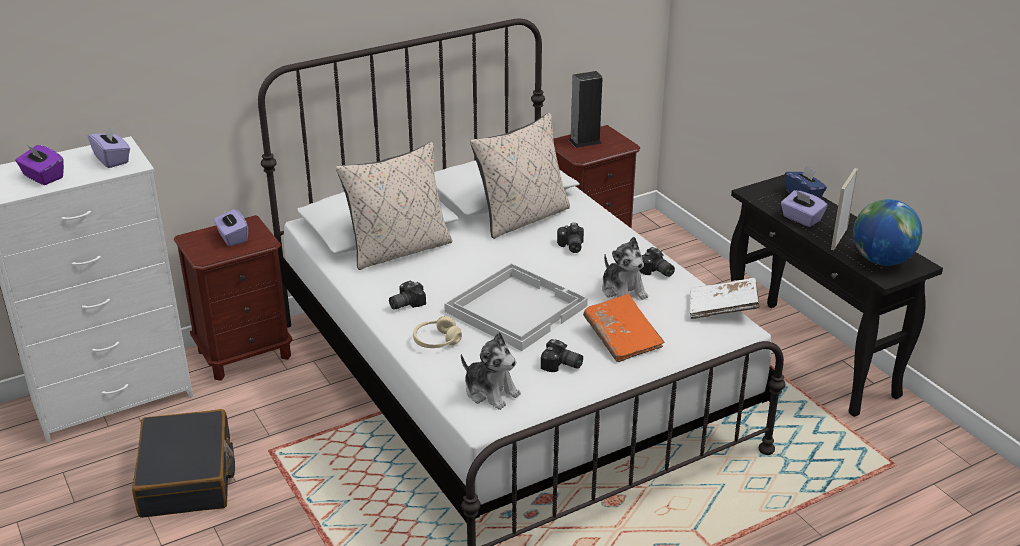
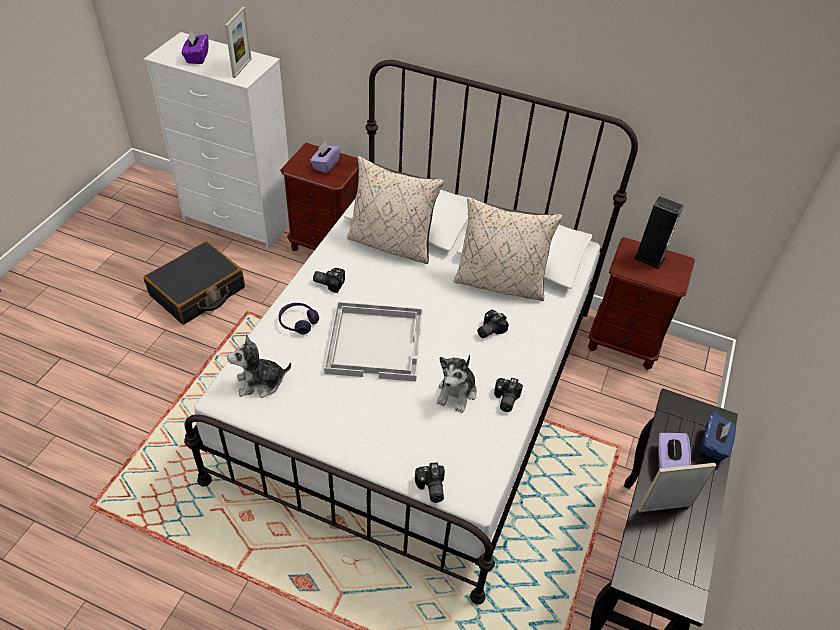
camera: 50 degrees right, 15 degrees up
purple tissue box [88,125,130,168] -> picture frame [225,7,252,78]
beige headphones [413,316,462,348] -> purple headphones [279,303,319,334]
plush toy [461,332,521,410] -> plush toy turned 75 degrees clockwise [227,334,291,398]
camera [541,339,583,372] -> camera moved to [415,463,445,503]
orange book [583,294,664,362] -> none
white book [690,278,760,319] -> none
globe [853,199,922,266] -> none

